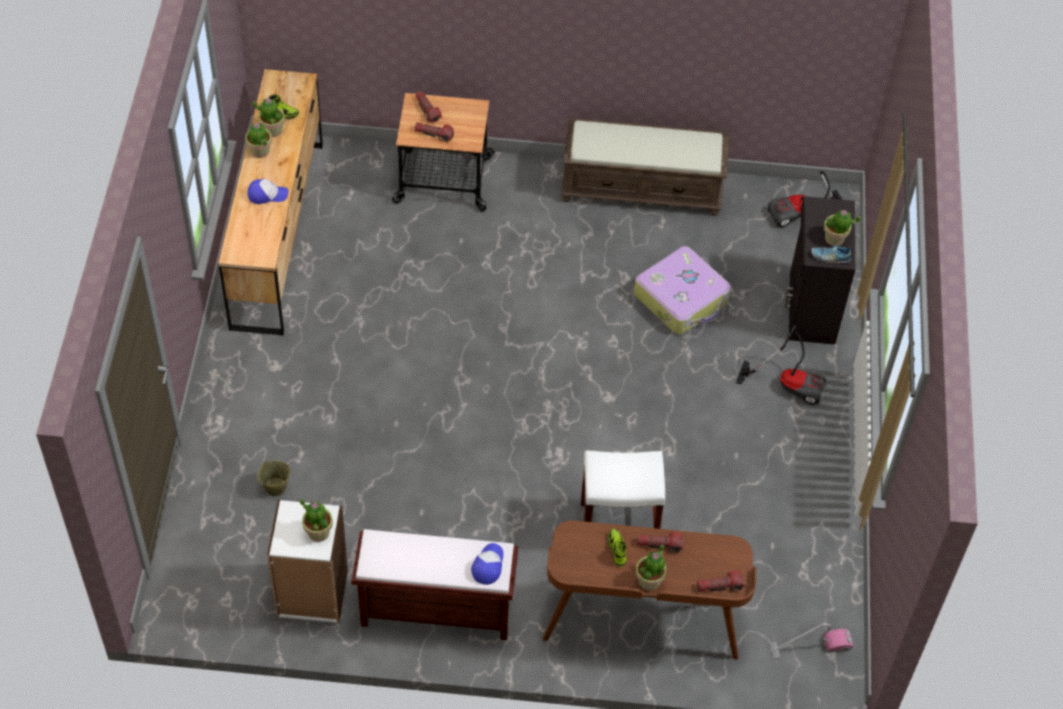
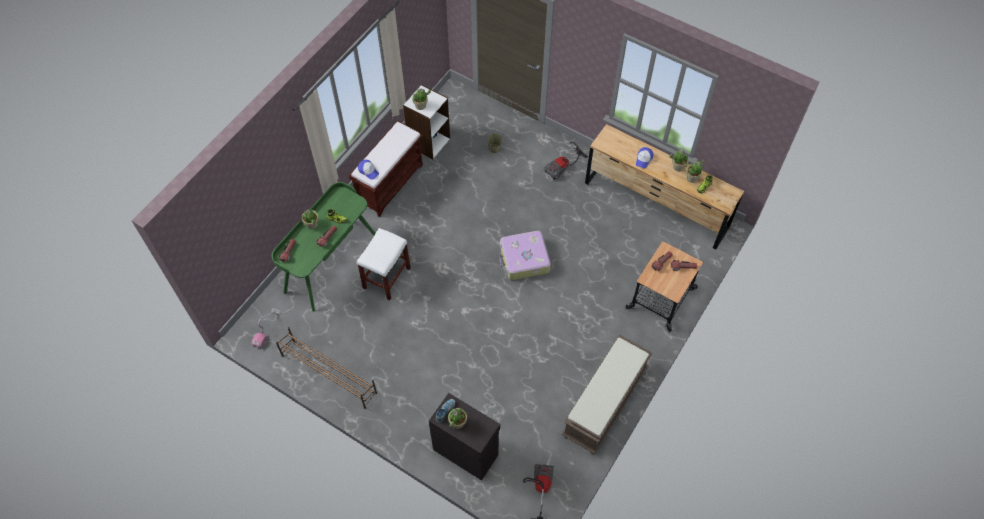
camera: 120 degrees right, 5 degrees up
brown desk [543,520,756,660] -> green desk [272,182,376,312]
suitcase [634,246,731,335] -> suitcase moved to [499,231,551,280]
vacuum cleaner [736,324,826,405] -> vacuum cleaner moved to [544,142,588,180]
none -> brown shoe rack [276,327,377,409]

